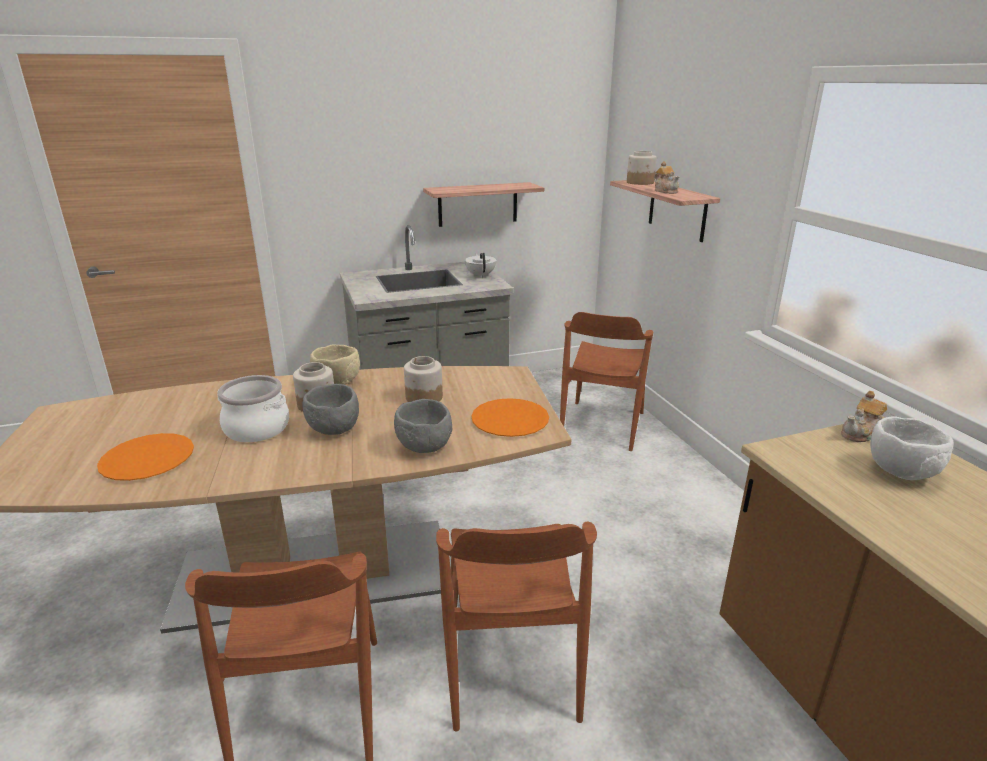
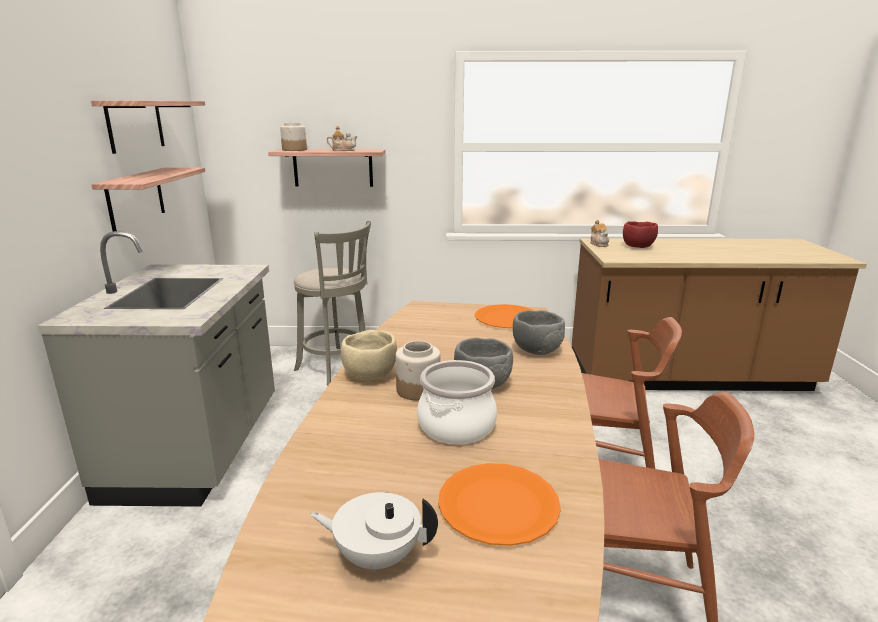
camera: 70 degrees left, 5 degrees down
jar [404,356,443,402] -> none
white teapot [465,253,496,278] -> white teapot moved to [310,492,438,573]
brown chair [560,312,653,451] -> grey stool [293,221,371,385]
white bowl [870,416,954,480] -> red bowl [623,221,658,248]
none -> shelf [91,101,205,154]

